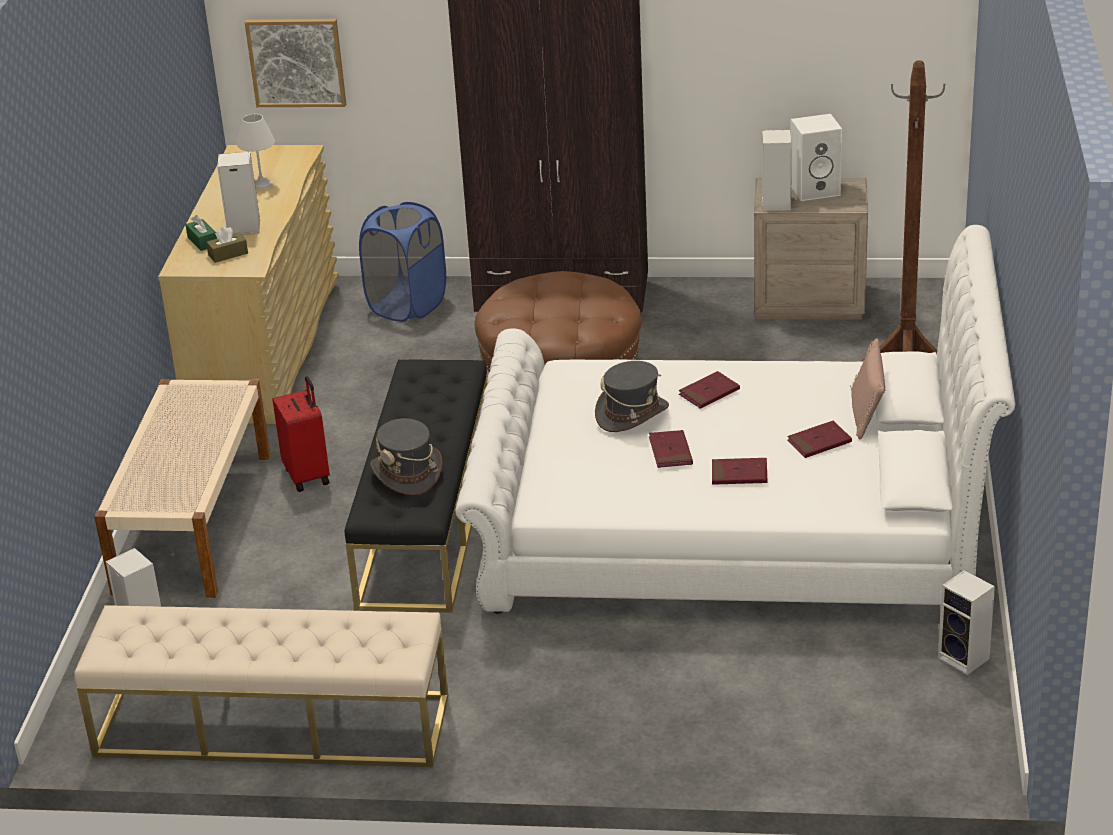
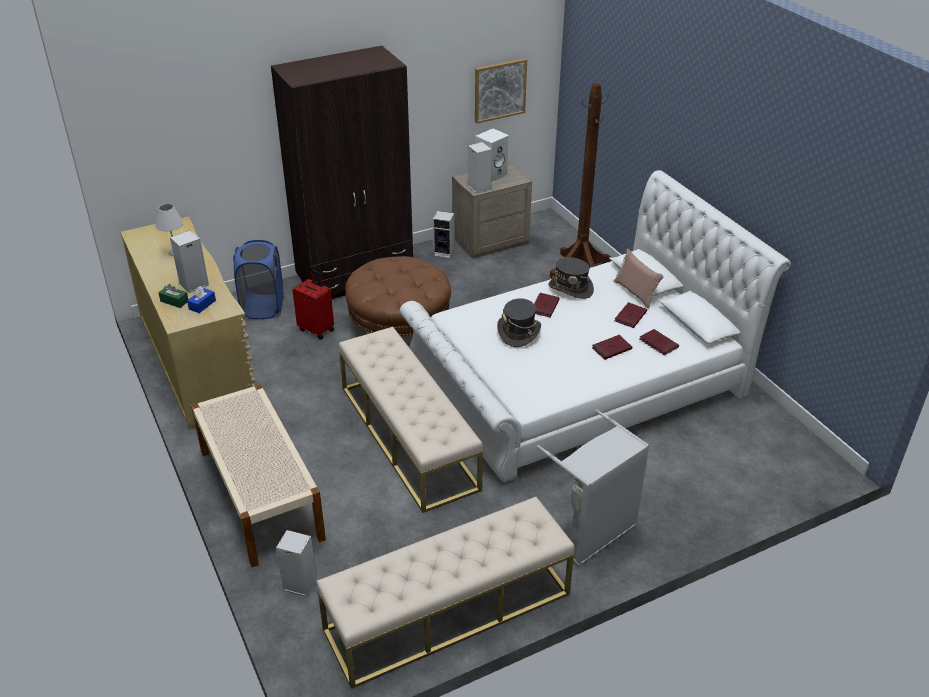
camera: 35 degrees left, 5 degrees up
brown tissue box [206,226,248,263] -> blue tissue box [187,286,216,313]
picture [245,19,346,107] -> picture moved to [475,58,527,124]
red suitcase [273,376,330,492] -> red suitcase moved to [293,270,334,340]
black bench [345,360,488,613] -> beige bench [339,327,483,513]
grey hat [370,418,442,496] -> grey hat moved to [548,257,594,299]
red book [649,430,693,468] -> red book moved to [640,329,679,356]
speaker [938,570,995,675] -> speaker moved to [433,211,455,258]
none -> grey laundry basket [537,409,650,566]

